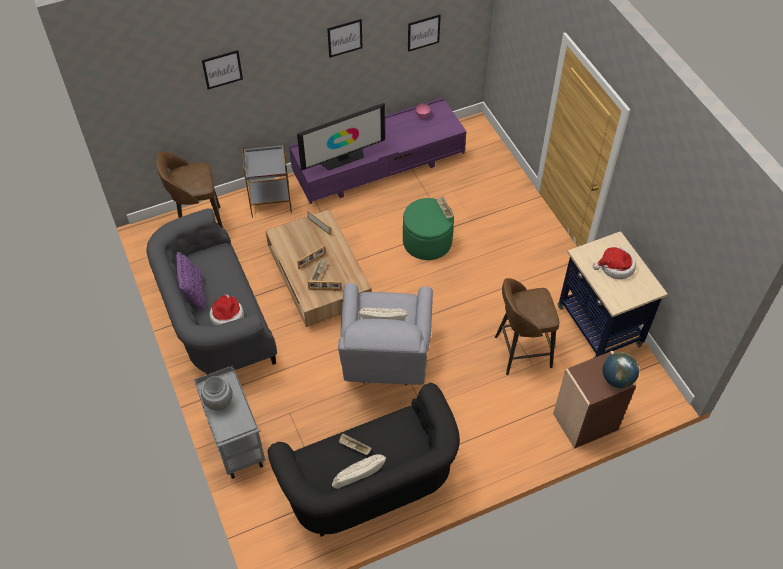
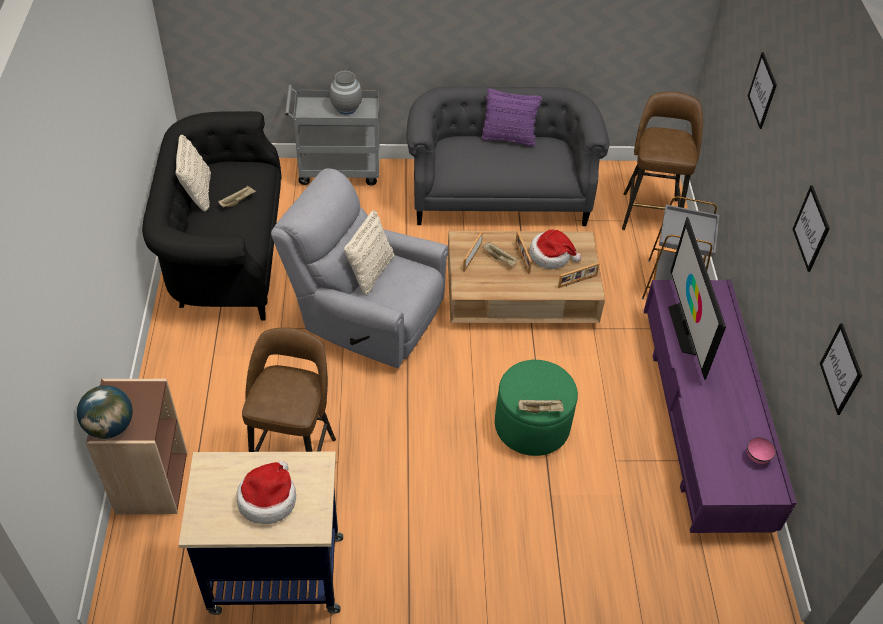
camera: 110 degrees right, 5 degrees down
hat [210,294,244,326] -> hat moved to [529,230,581,269]

